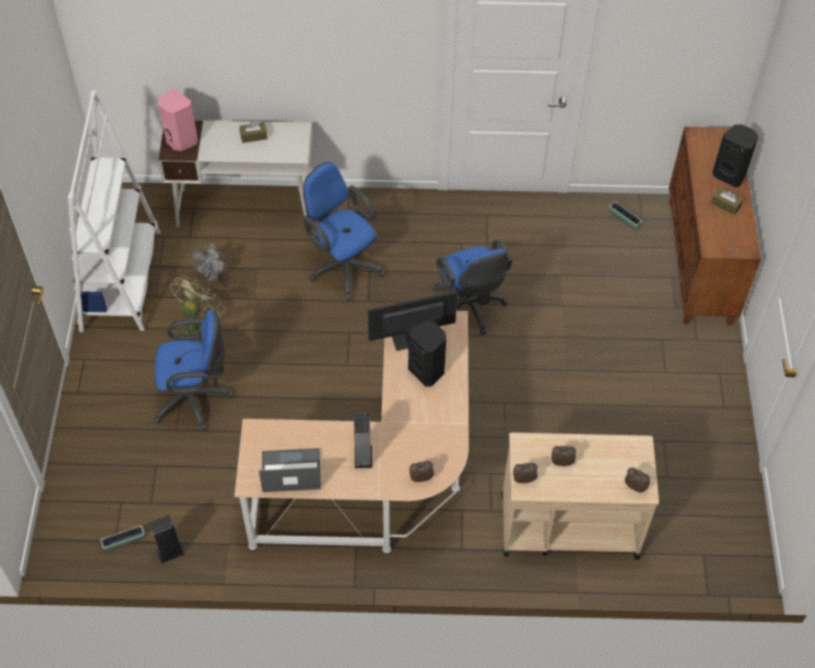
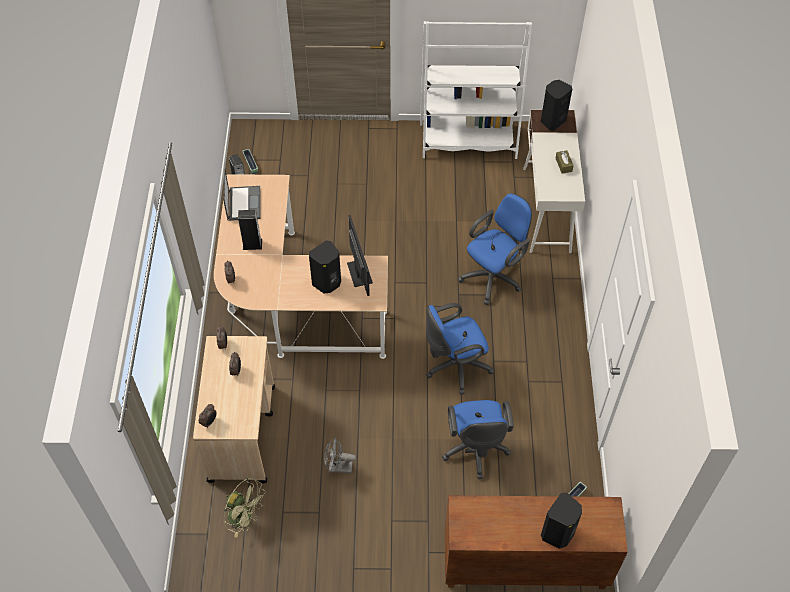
camera: 90 degrees right, 0 degrees up
blue office chair [153,310,233,431] -> blue office chair moved to [442,400,514,479]
pink speaker [158,89,198,151] -> black speaker [541,80,572,130]
green fan [170,276,225,341] -> green fan moved to [223,478,266,537]
grey fan [189,243,227,281] -> grey fan moved to [324,438,356,473]
brown tissue box [711,188,743,215] -> none

